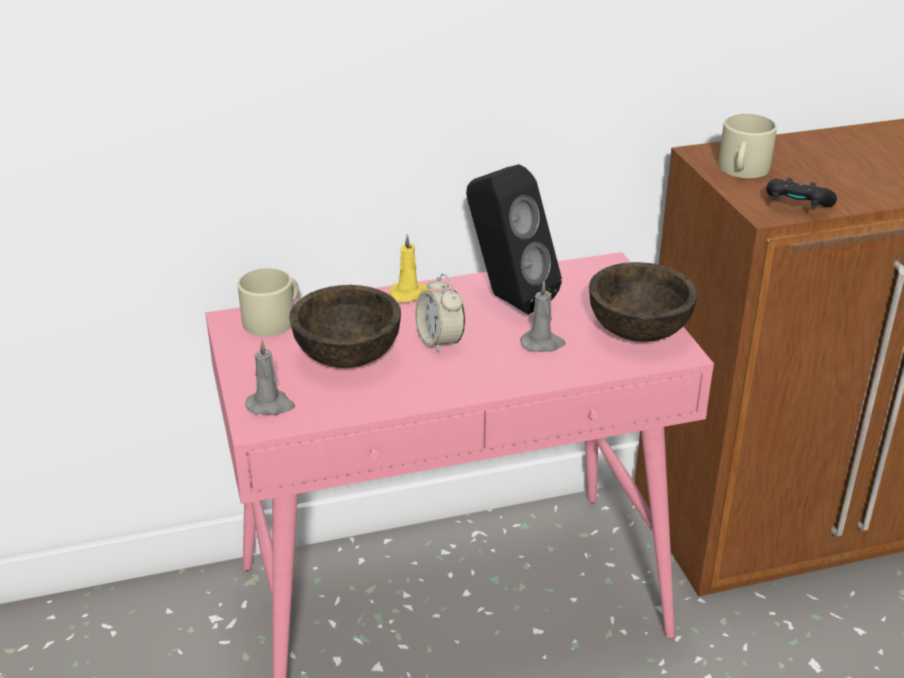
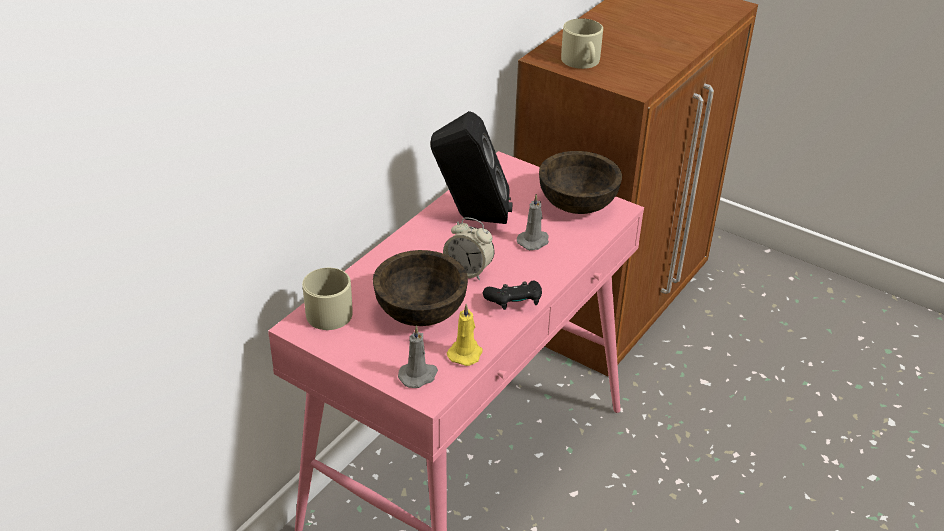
camera: 40 degrees left, 5 degrees up
yellow candle [389,234,430,302] -> yellow candle moved to [447,304,483,366]
black game controller [766,178,837,208] -> black game controller moved to [483,281,542,310]

